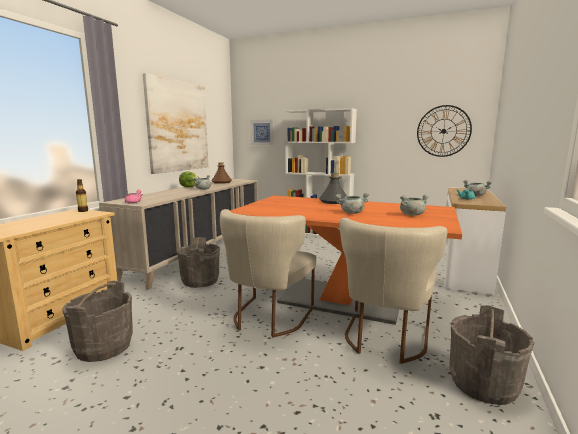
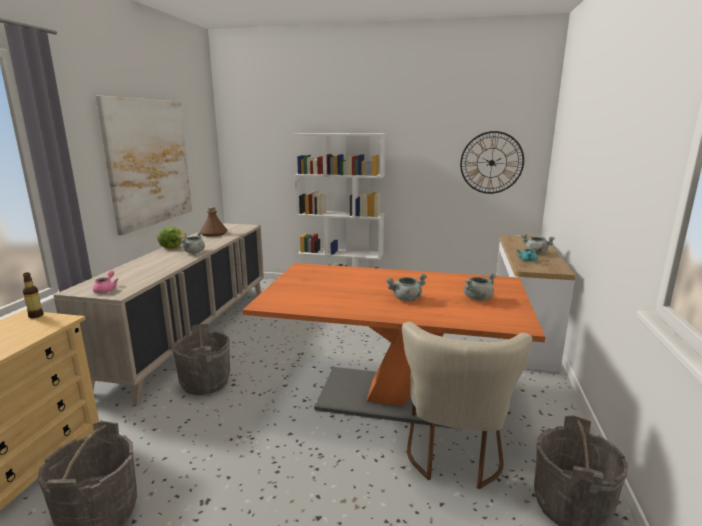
camera: 10 degrees left, 5 degrees up
beige chair [220,209,316,338] -> none
picture [250,120,274,145] -> none
grey bottle [319,173,347,204] -> none

